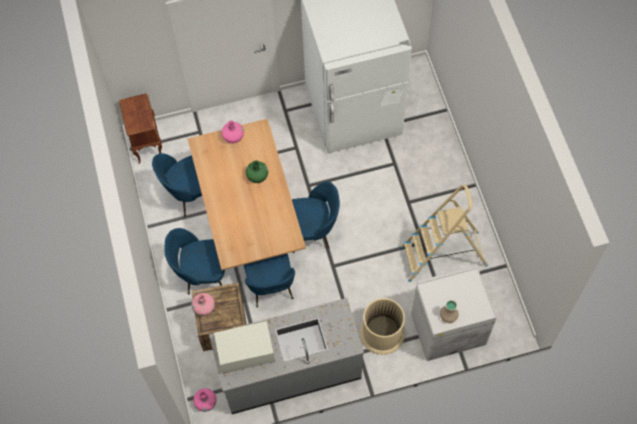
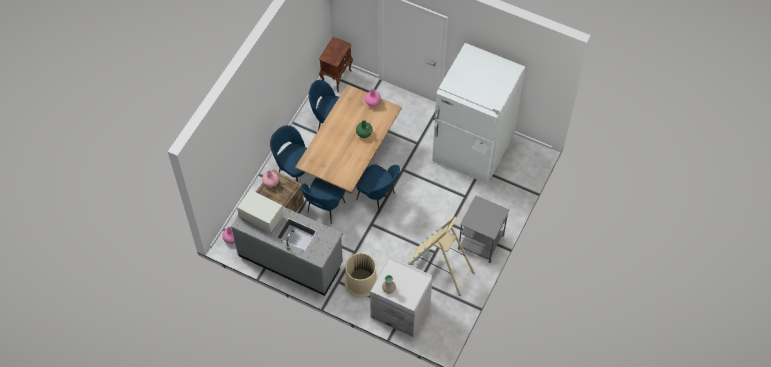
camera: 40 degrees right, 5 degrees down
none -> grey cart [458,195,509,263]

